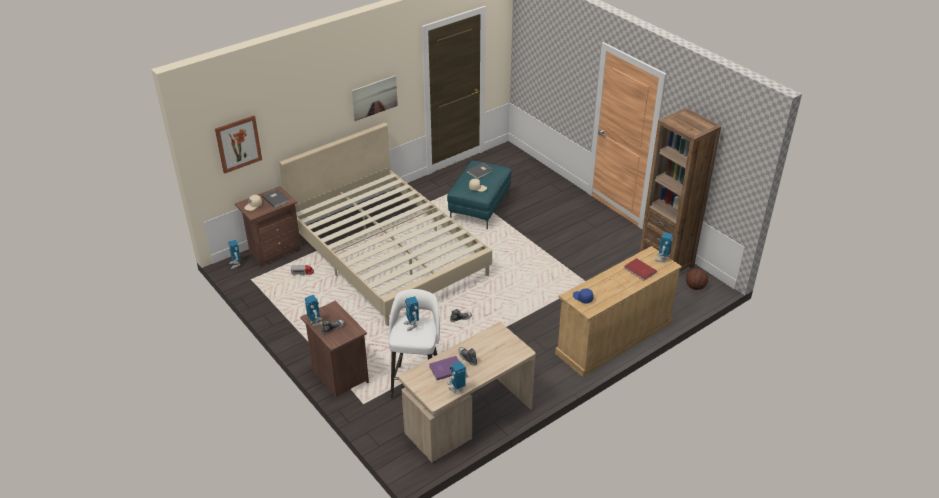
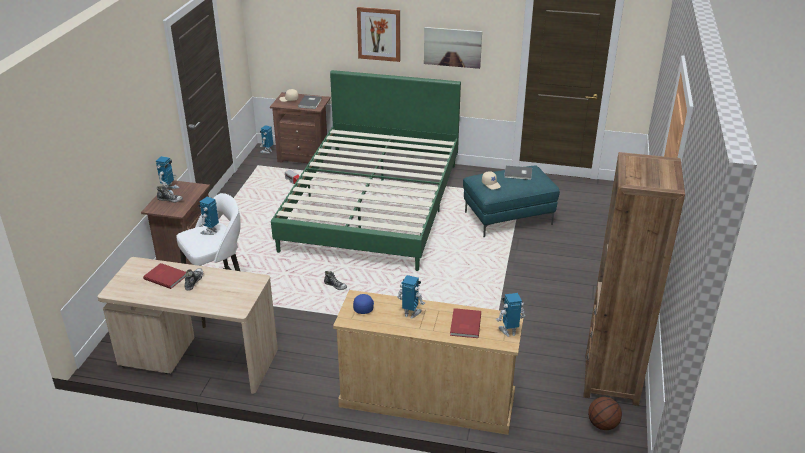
camera: 50 degrees right, 5 degrees down
picture [215,115,262,174] -> picture moved to [357,7,400,62]
beige bed [279,123,492,326] -> green bed [271,70,461,271]
purple book [429,356,459,380] -> red book [143,263,186,289]
toy robot [446,361,469,394] -> toy robot moved to [397,275,425,319]

